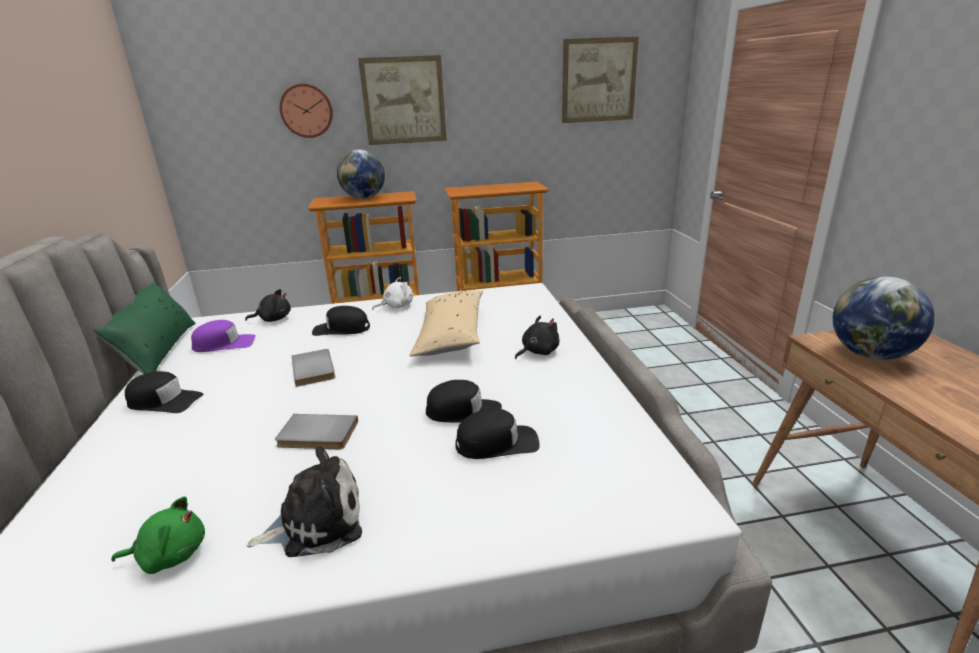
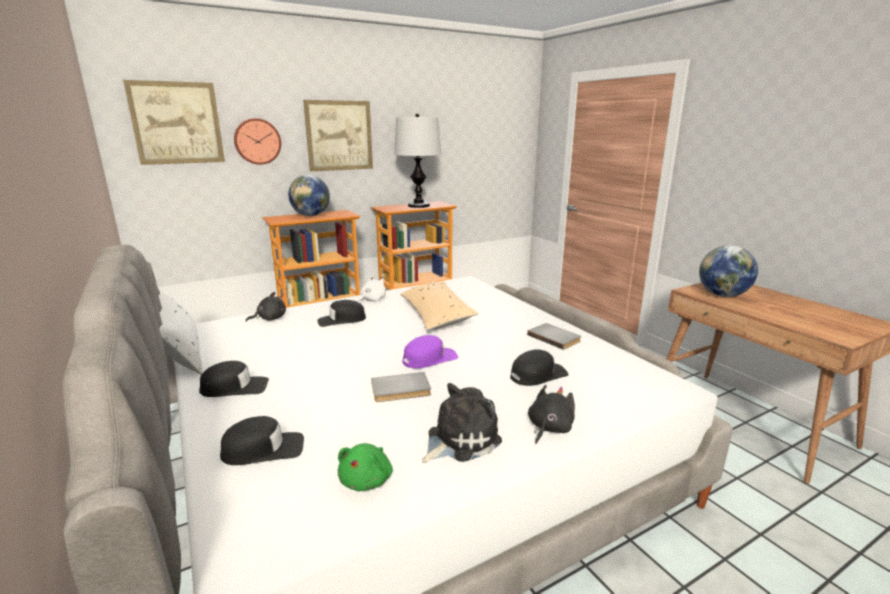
camera: 20 degrees left, 5 degrees down
green pillow [93,283,196,374] -> white pillow [159,292,203,375]
green plush toy [111,496,205,574] -> green plush toy turned 135 degrees clockwise [338,443,393,491]
purple cap [191,320,256,352] -> purple cap moved to [402,335,458,369]
grey book [292,349,335,387] -> grey book moved to [527,323,581,350]
black cap [426,380,502,422] -> black cap moved to [220,416,304,465]
black plush toy [515,315,559,359] -> black plush toy moved to [528,385,575,444]
picture [562,37,639,123] -> picture moved to [123,80,225,165]
none -> table lamp [394,114,442,208]

